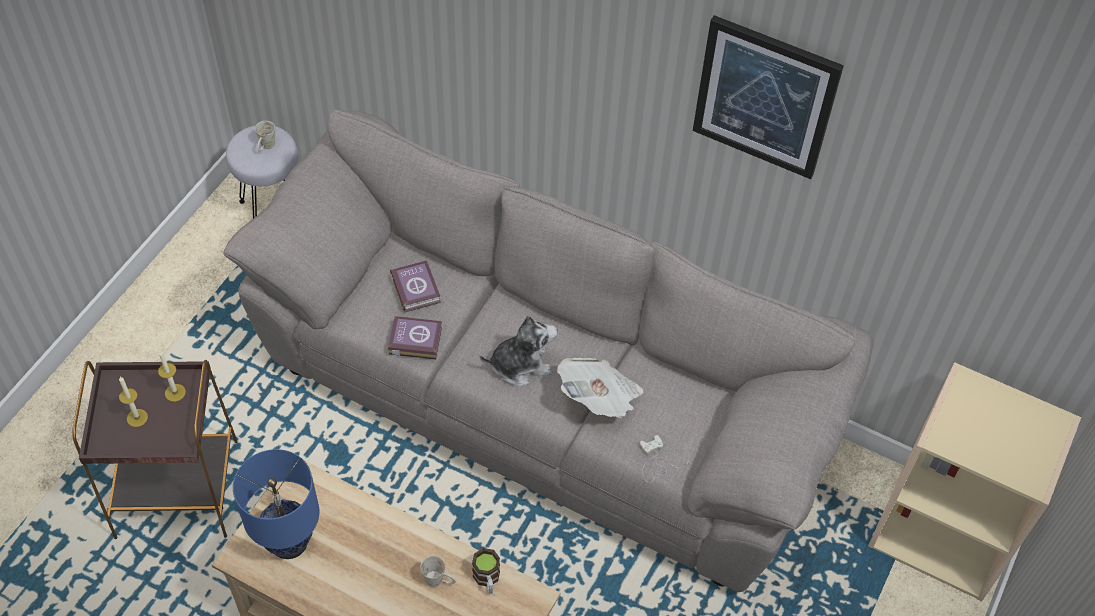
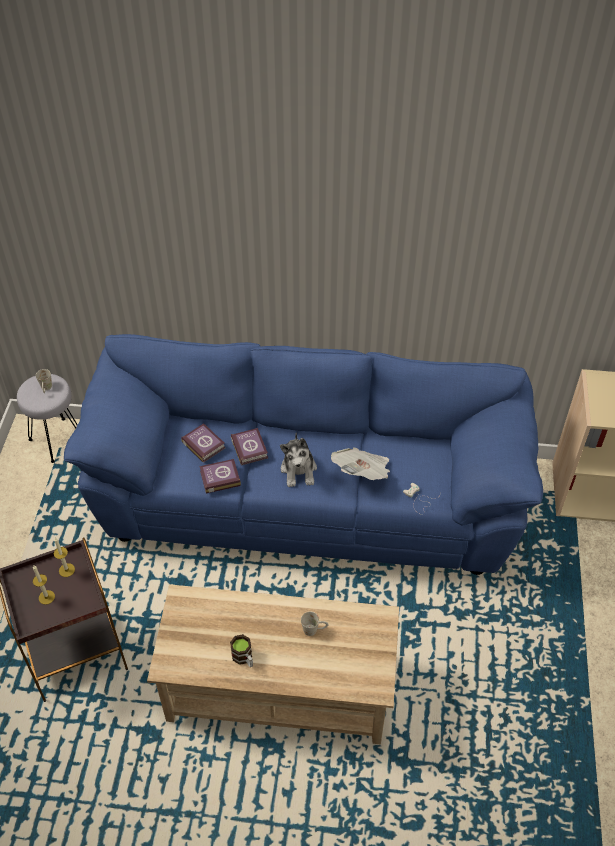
camera: 20 degrees left, 5 degrees down
grey sofa [223,109,874,592] -> blue sofa [64,334,543,575]
blue table lamp [233,449,319,559] -> none
mug [472,548,500,594] -> mug moved to [230,634,253,667]
plush toy [480,314,558,386] -> plush toy turned 120 degrees clockwise [280,433,317,487]
picture [693,15,844,179] -> none
none -> book [231,428,268,465]

